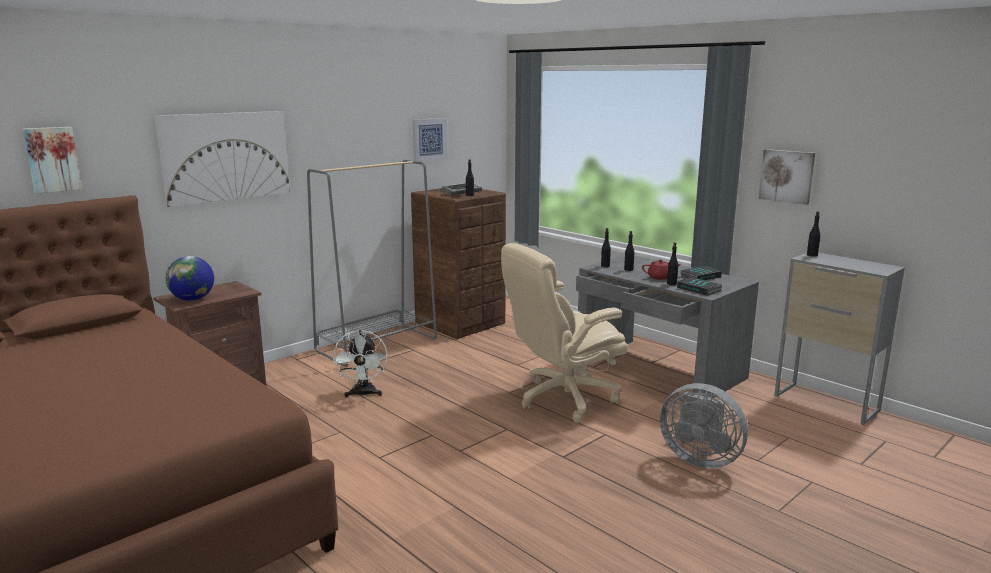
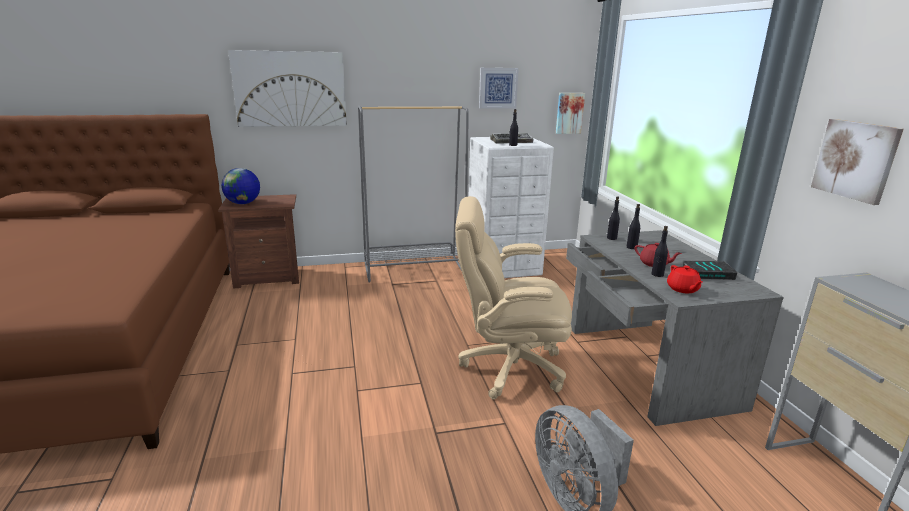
camera: 30 degrees right, 5 degrees up
picture [23,127,82,194] -> picture moved to [556,93,585,134]
white fan [333,330,388,397] -> none
brown dresser [411,189,506,339] -> white dresser [469,137,554,278]
book [677,277,722,296] -> red teapot [667,265,703,293]
black bottle [807,211,820,257] -> none

